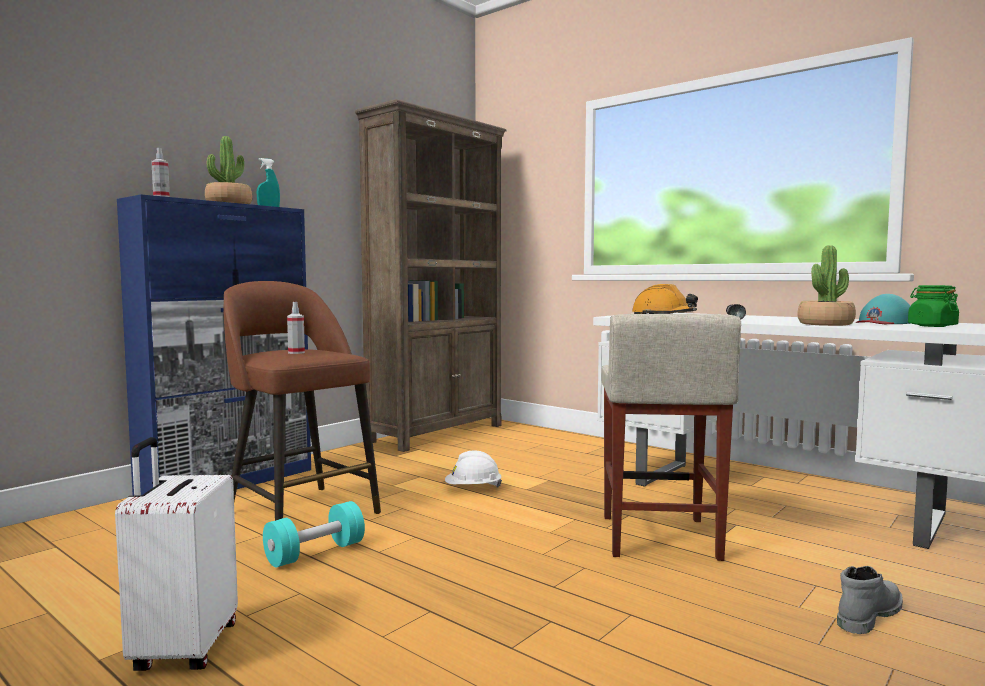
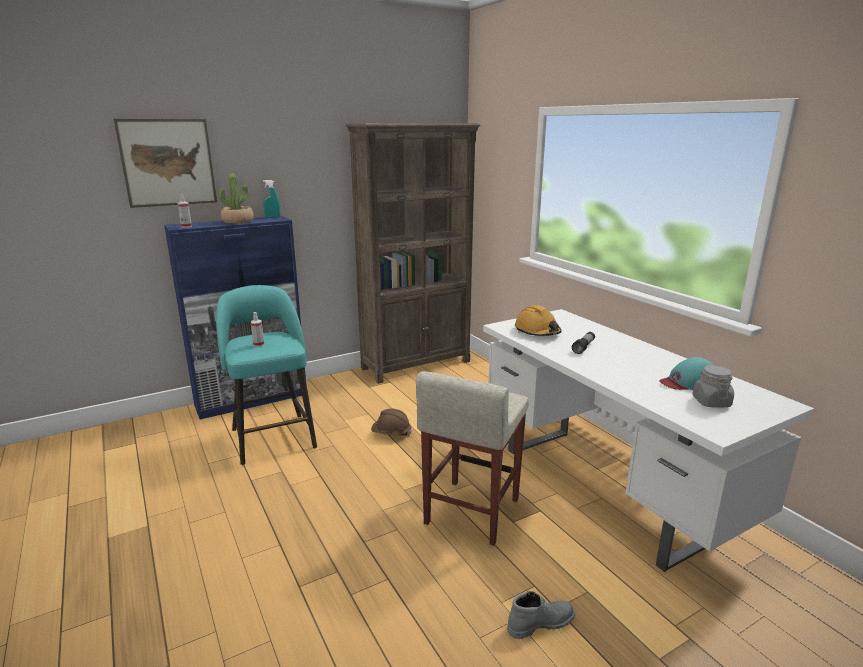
camera: 20 degrees right, 15 degrees up
white suitcase [115,437,238,671] -> none
brown stool [224,281,381,521] -> turquoise stool [216,285,317,465]
turquoise dumbbell [263,501,365,567] -> none
white hard hat [445,450,502,487] -> brown hard hat [371,409,412,436]
potted plant [797,245,856,326] -> none
green jar [908,285,959,327] -> grey jar [692,365,734,408]
none -> picture [114,119,217,208]

